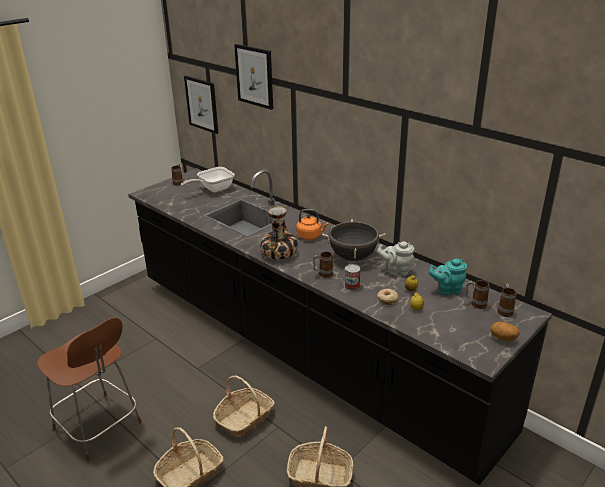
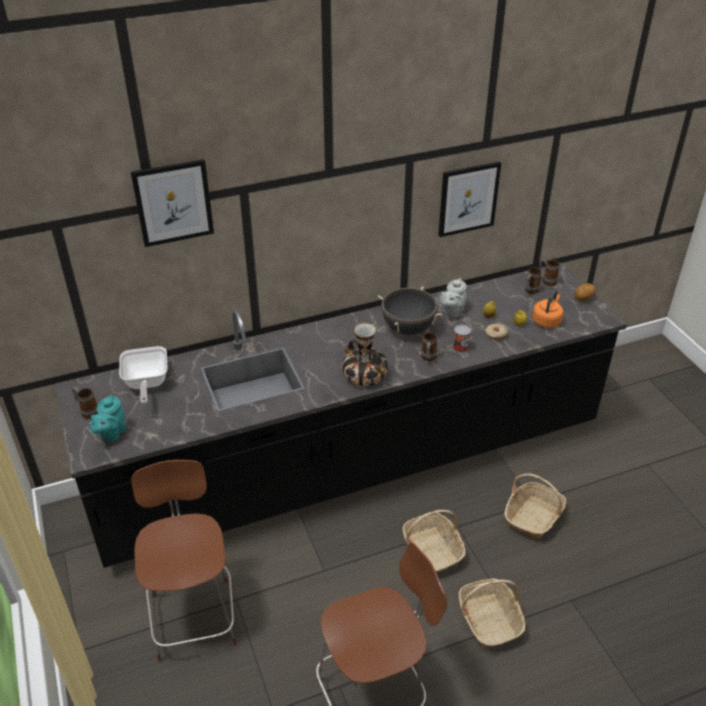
camera: 65 degrees left, 10 degrees up
picture [184,76,218,134] -> picture moved to [438,161,501,237]
orange kettle [296,209,329,240] -> orange kettle moved to [532,290,563,328]
turquoise teapot [429,259,467,295] -> turquoise teapot moved to [89,395,126,442]
none -> brown chair [131,460,237,661]

